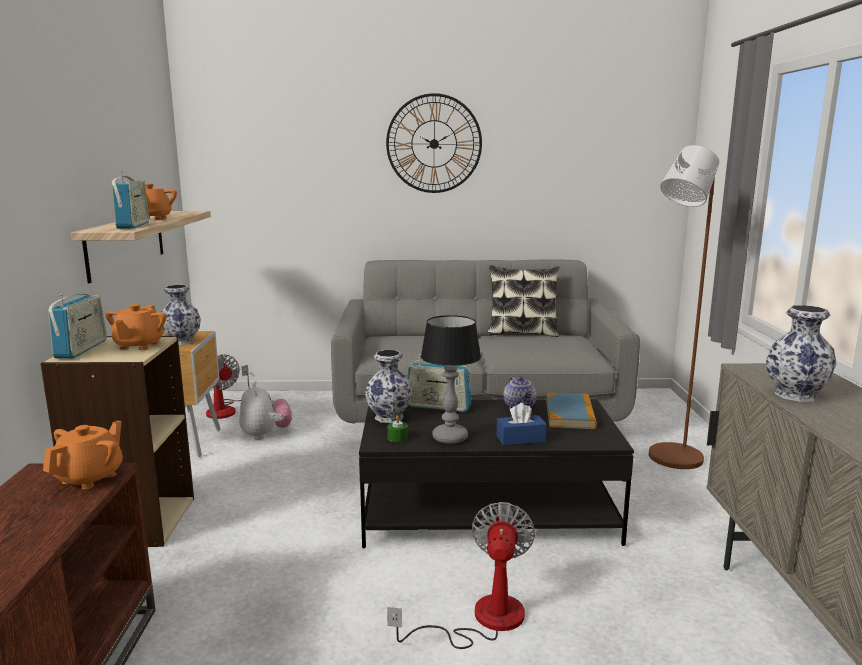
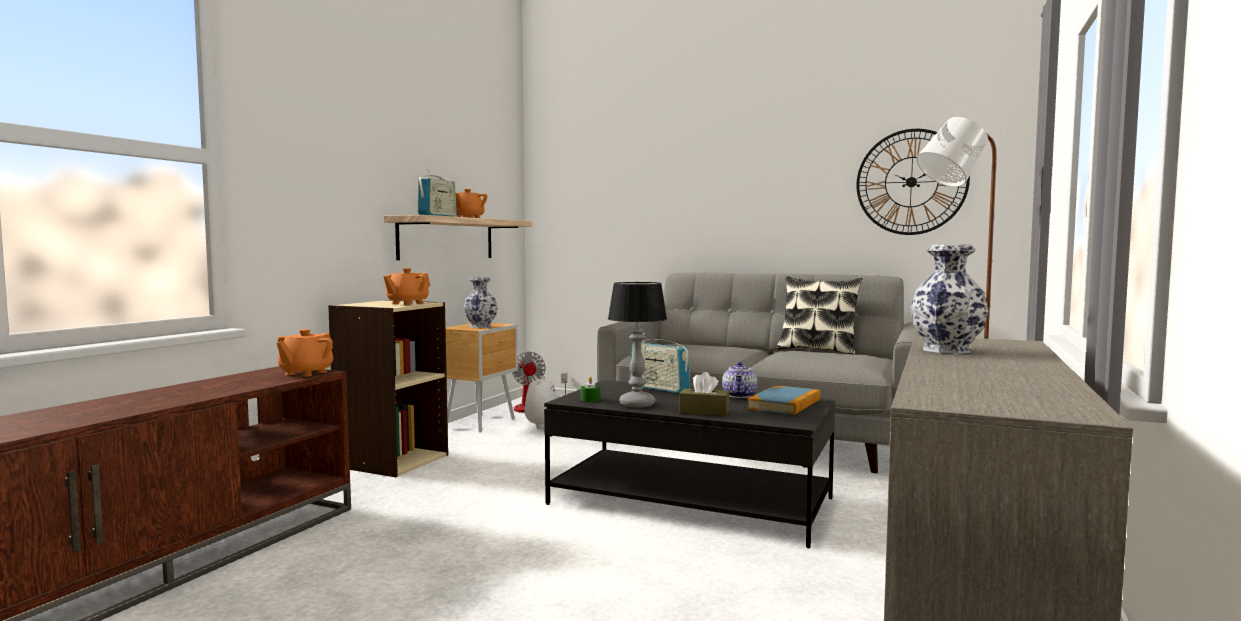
camera: 25 degrees right, 10 degrees down
orange teapot [43,421,123,489] -> orange teapot turned 150 degrees clockwise [277,329,333,377]
radio [48,294,107,359] -> none
vase [365,350,412,423] -> none
wall clock [386,93,482,193] -> wall clock moved to [856,129,970,235]
fan [387,502,535,649] -> none
blue tissue box [497,403,547,445] -> brown tissue box [679,372,730,416]

